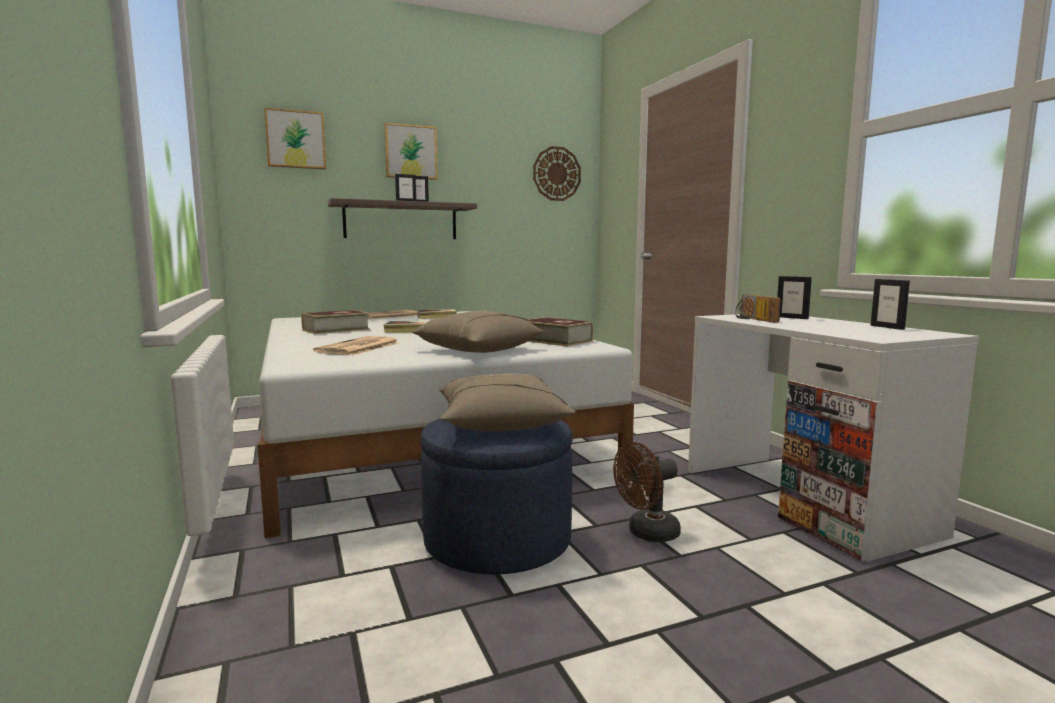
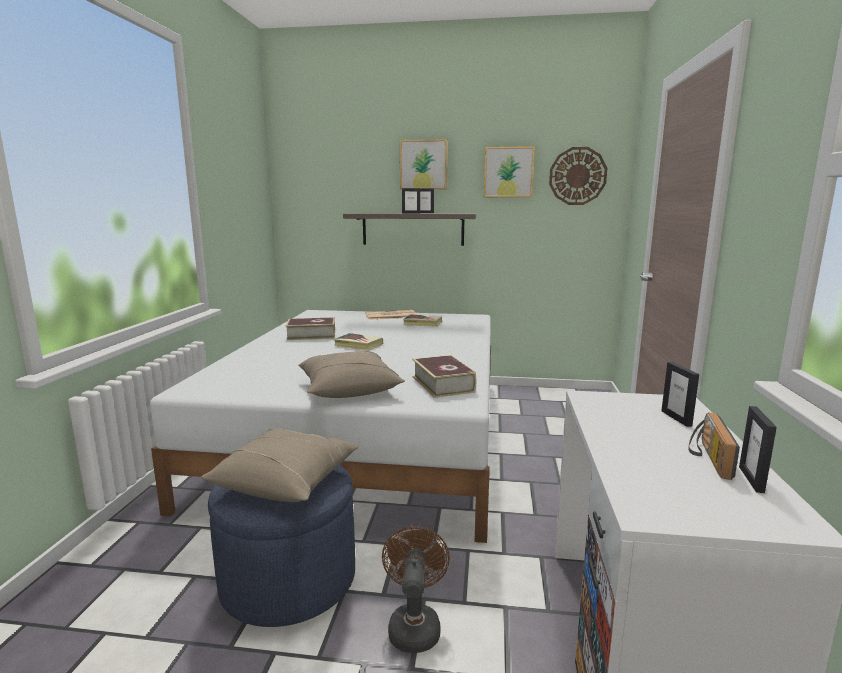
camera: 30 degrees right, 5 degrees up
picture [264,107,326,169] -> picture moved to [484,146,535,197]
newspaper [313,336,400,355] -> none
brown fan [613,442,681,542] -> brown fan turned 90 degrees clockwise [382,526,450,653]
radio [735,294,781,323] -> radio moved to [688,413,740,480]

